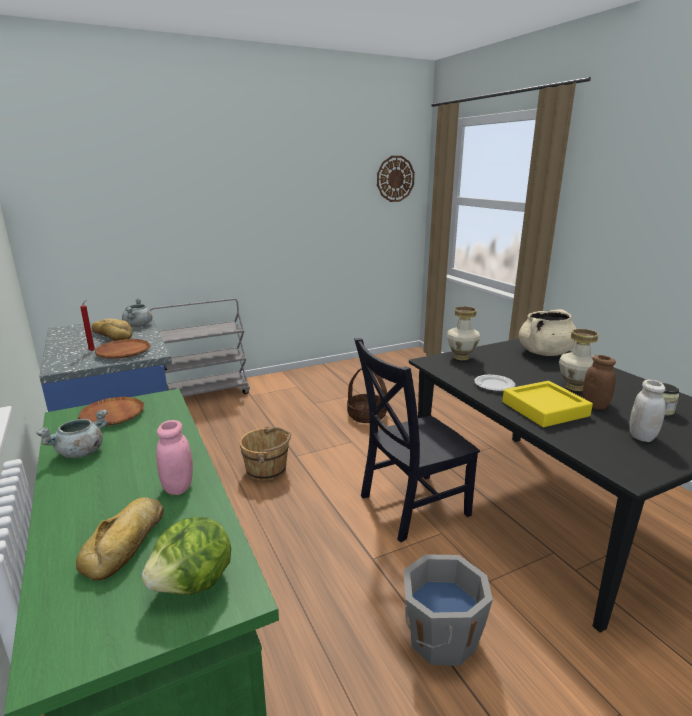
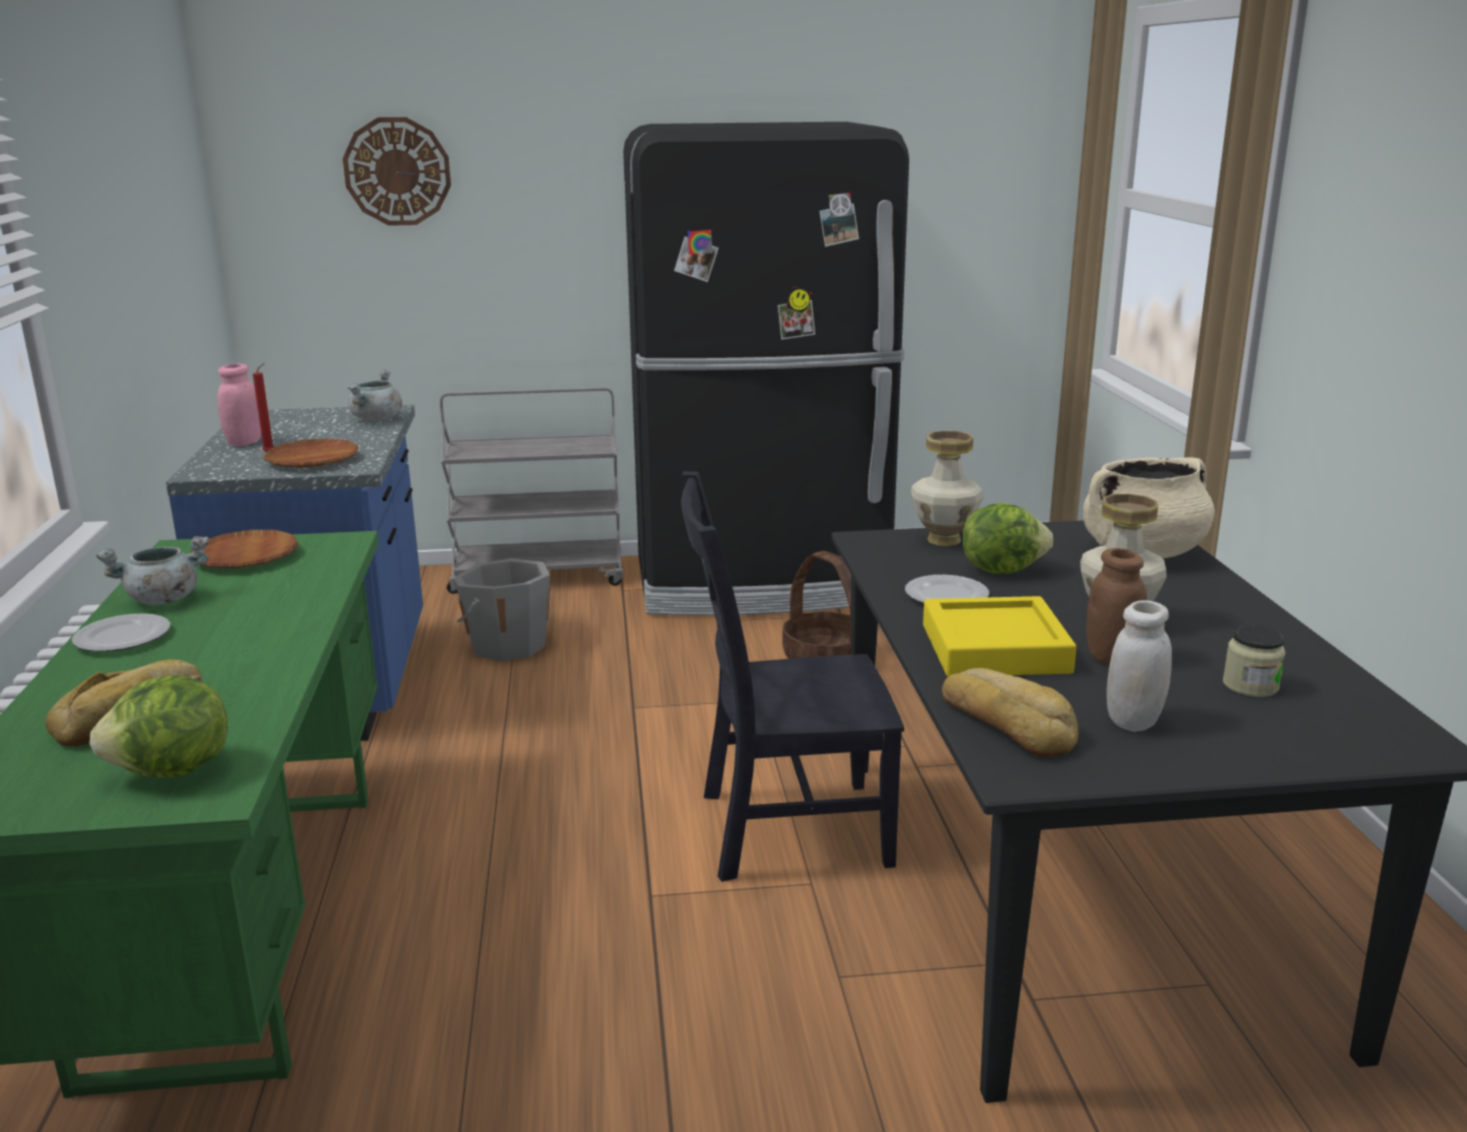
camera: 20 degrees right, 0 degrees up
bread [91,319,132,341] -> bread moved to [942,668,1078,757]
pink jar [156,420,193,495] -> pink jar moved to [217,363,261,446]
brown bucket [240,426,291,481] -> none
wall clock [377,156,415,202] -> wall clock moved to [343,117,451,226]
grey bucket [403,554,493,666] -> grey bucket moved to [454,558,550,661]
none -> plate [72,613,170,652]
none -> black fridge [623,122,909,616]
none -> lettuce [962,503,1053,574]

